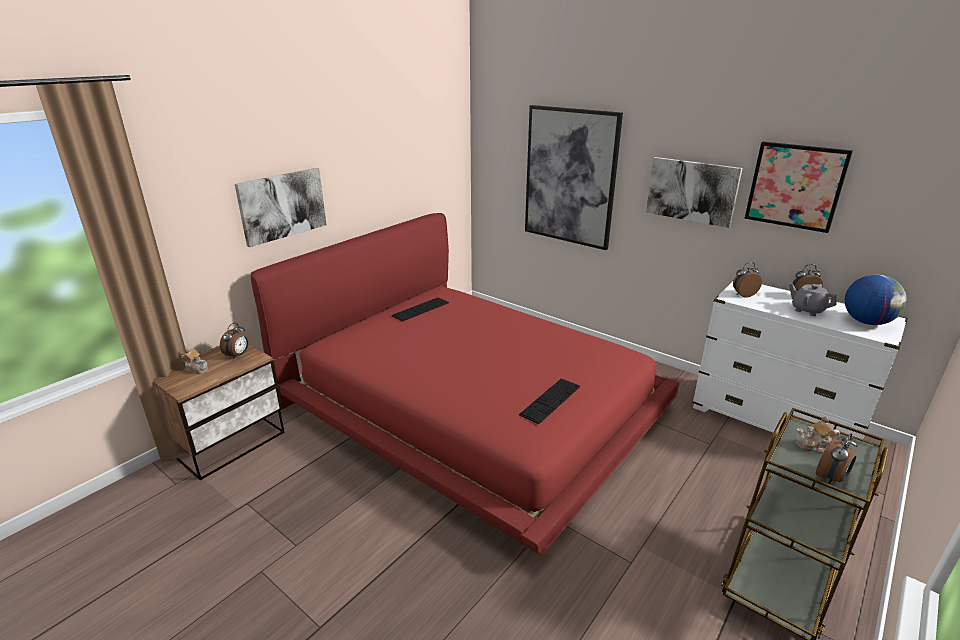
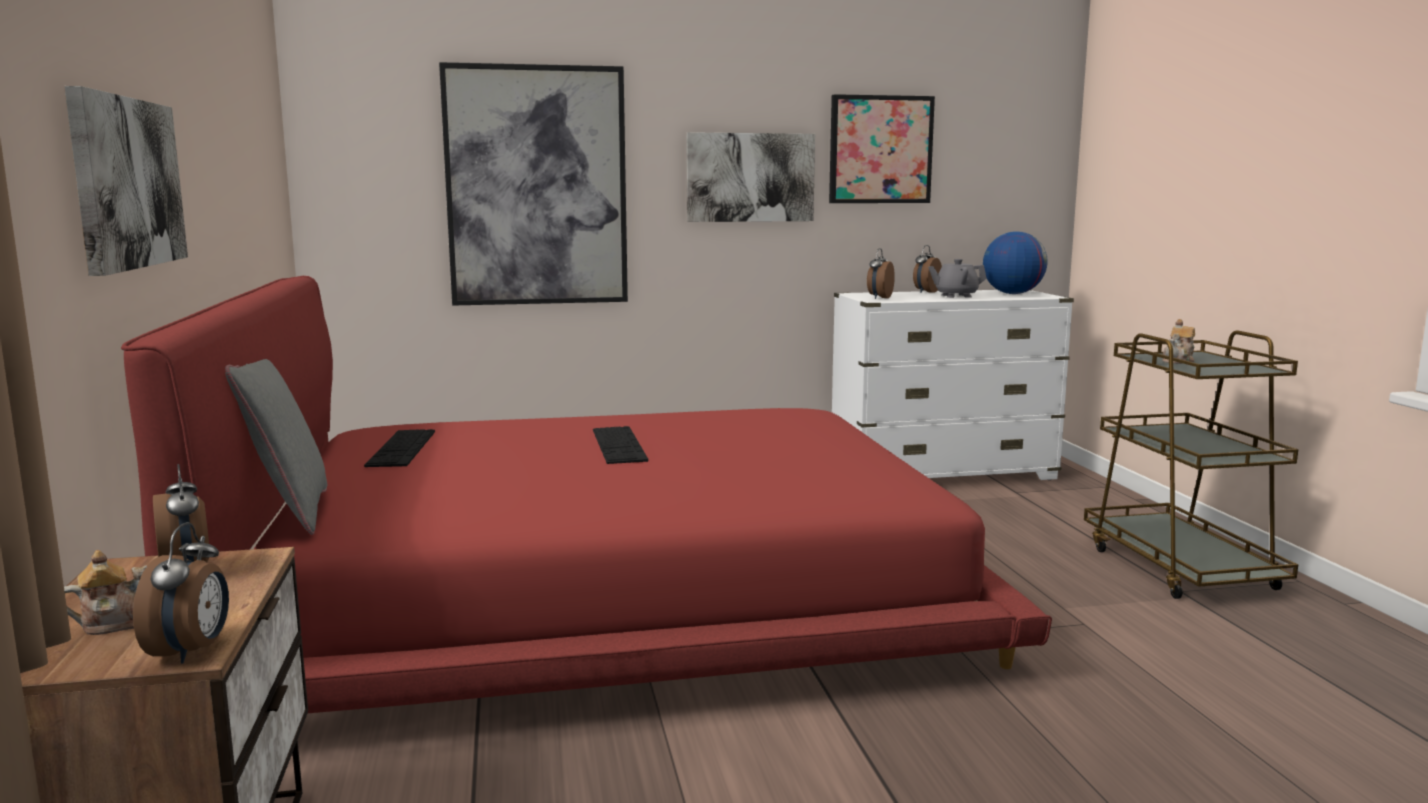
camera: 50 degrees left, 15 degrees down
keyboard [519,379,580,424] -> keyboard moved to [593,426,648,464]
alarm clock [816,433,857,484] -> alarm clock moved to [133,522,229,663]
none -> grey pillow [225,359,327,535]

